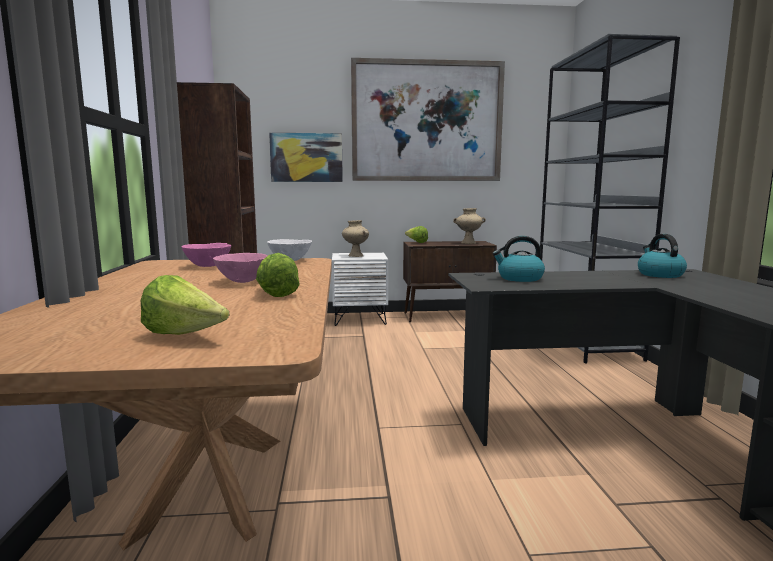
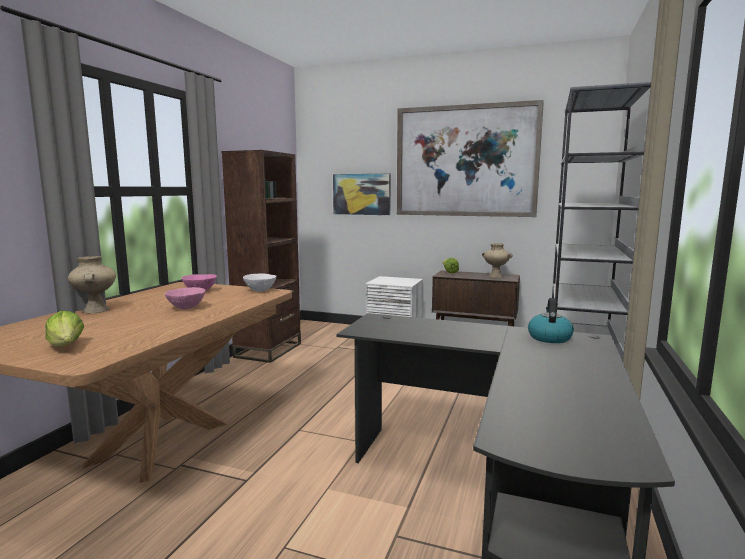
camera: 25 degrees right, 0 degrees up
lettuce [256,253,300,297] -> none
beige vase [342,220,369,257] -> beige vase moved to [68,256,116,313]
kettle [492,236,545,282] -> none

